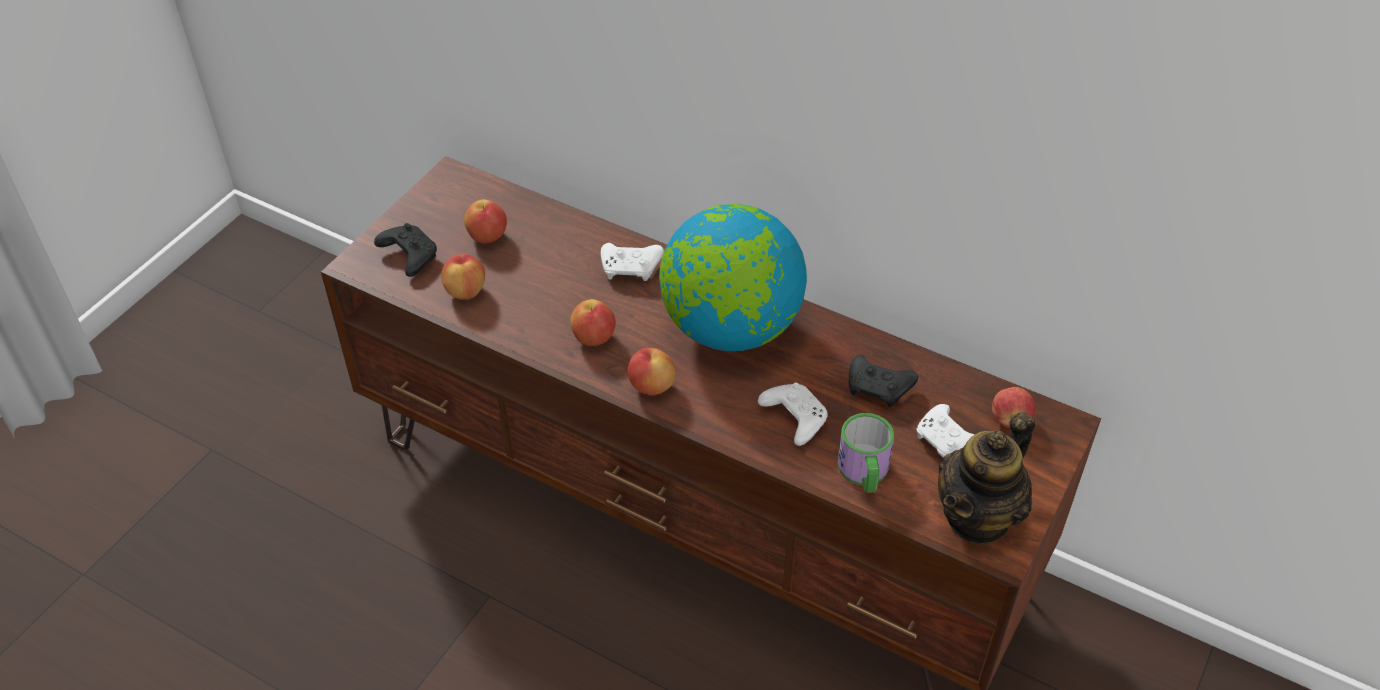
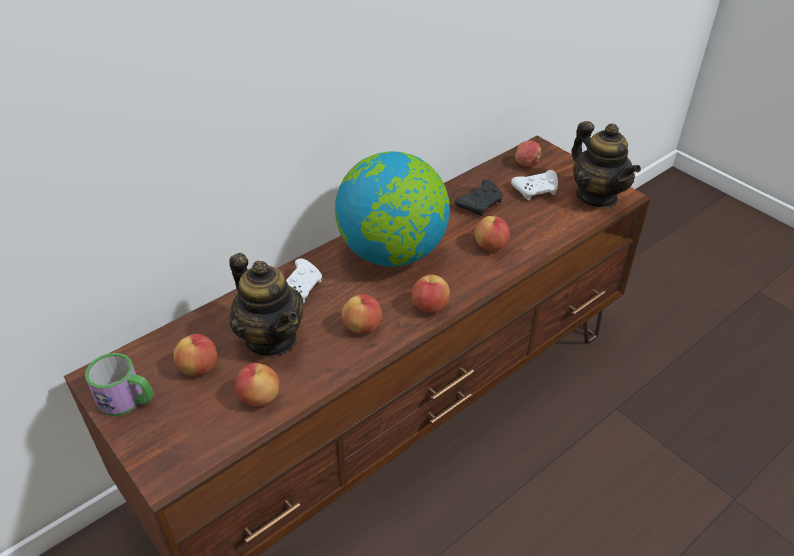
camera: 70 degrees left, 5 degrees down
black game controller [374,223,437,277] -> none
white game controller [758,383,828,446] -> apple [474,216,510,251]
mug [838,413,894,493] -> mug moved to [85,353,154,416]
none -> teapot [229,253,304,356]

